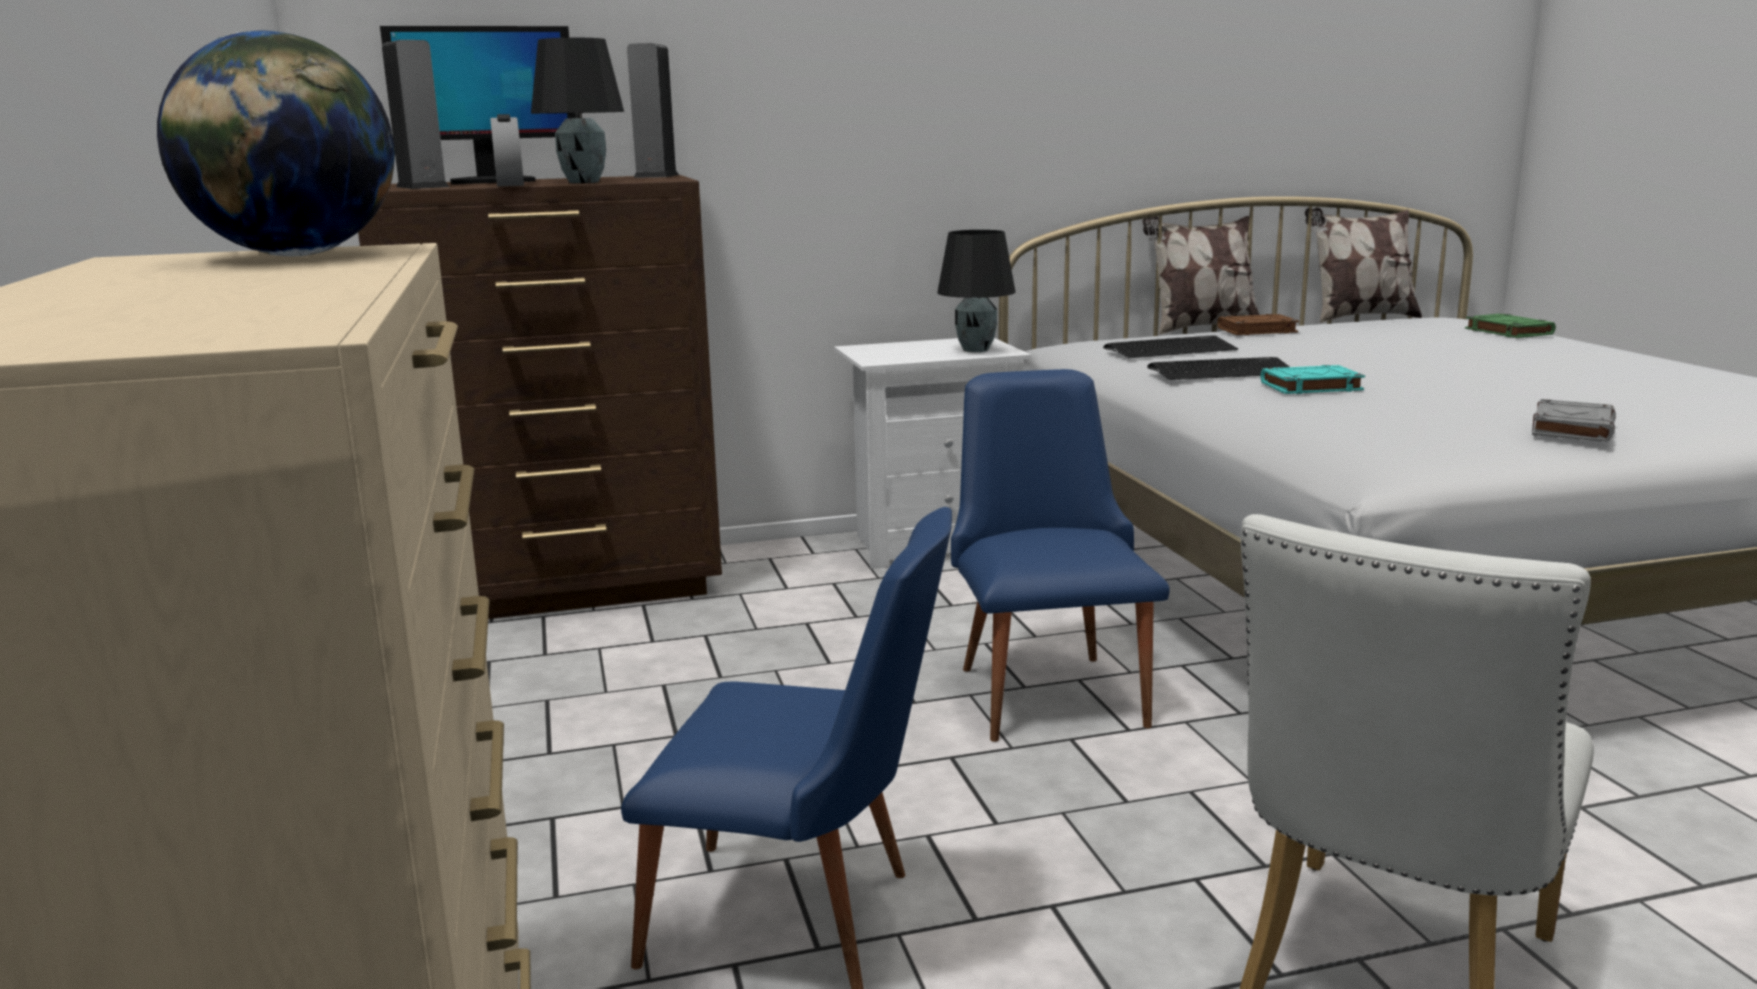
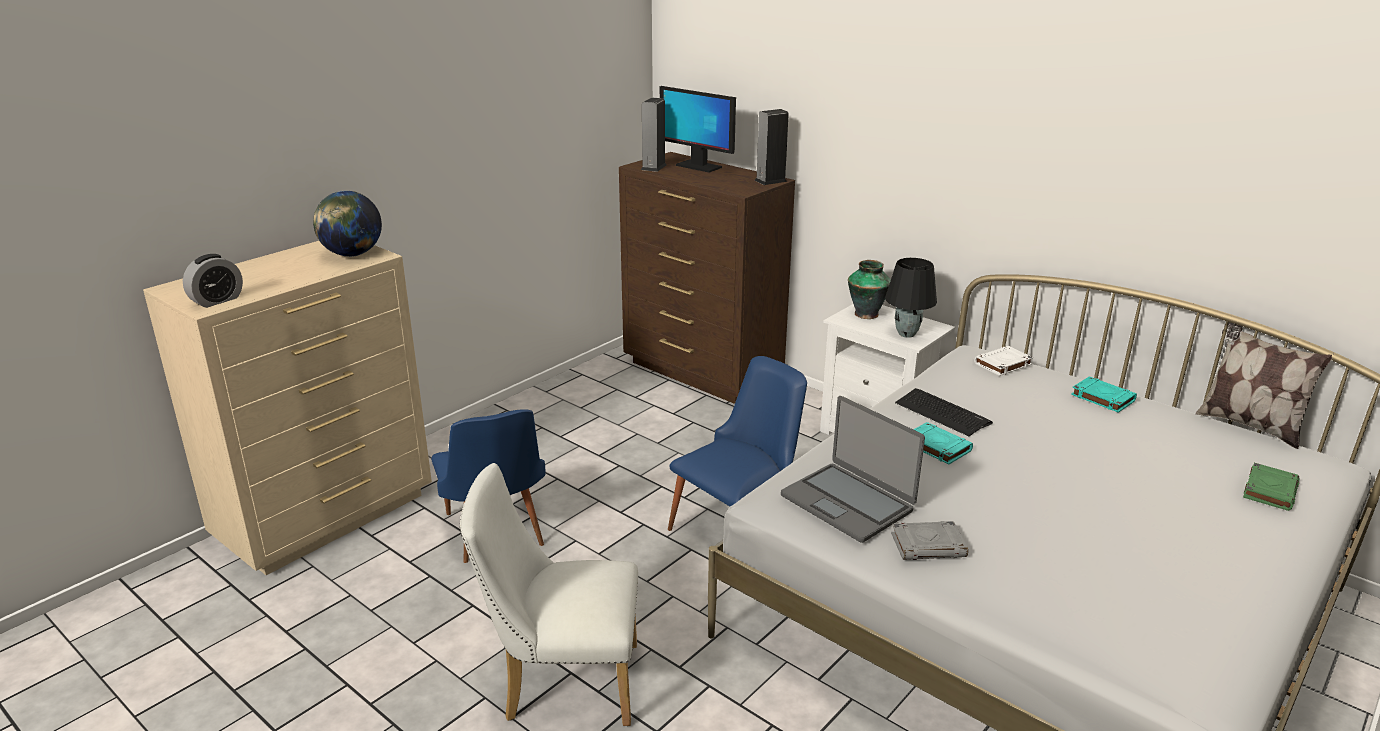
camera: 55 degrees right, 10 degrees up
alarm clock [490,114,524,186] -> alarm clock moved to [183,254,243,308]
black table lamp [531,38,624,183] -> none
keyboard [1103,336,1238,358] -> none
pillow [1142,216,1260,335] -> none
brown book [1217,314,1299,335] -> turquoise book [1071,376,1137,413]
none -> laptop [781,396,925,543]
none -> vase [848,260,891,319]
none -> white book [974,346,1033,376]

